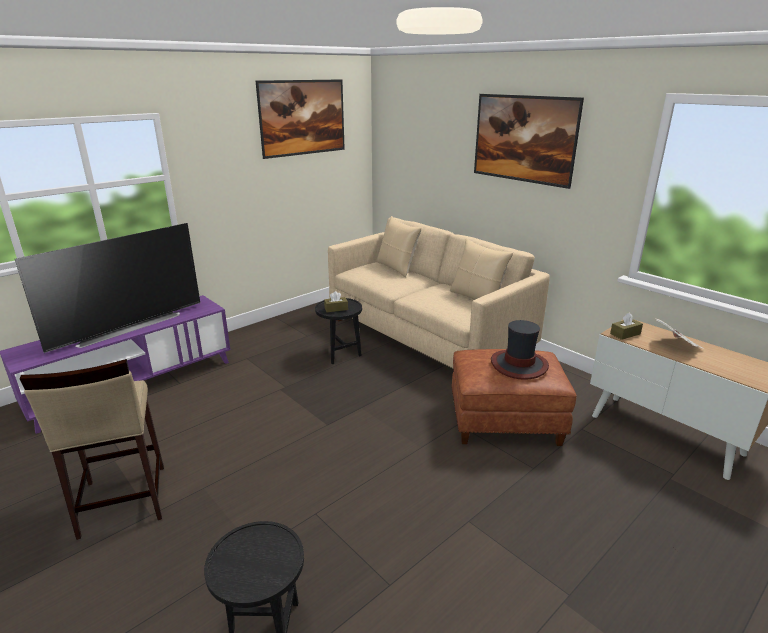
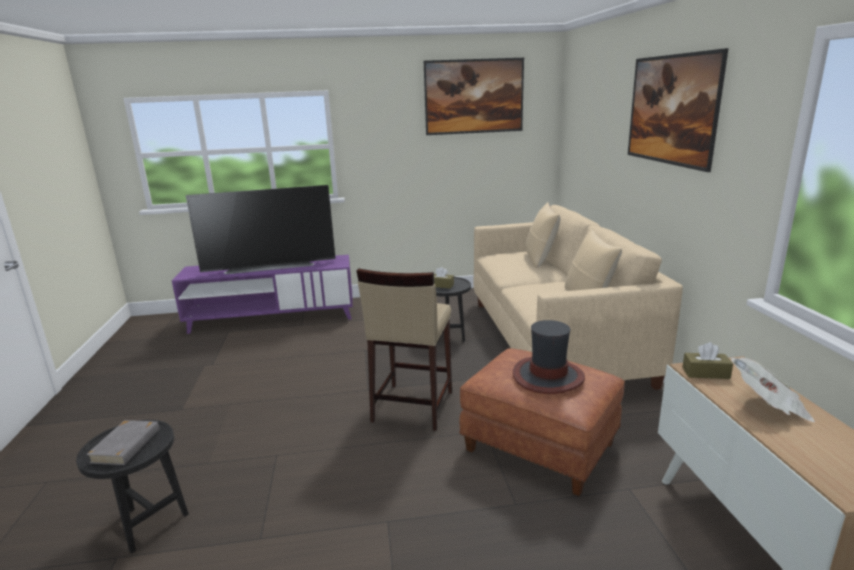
camera: 35 degrees right, 5 degrees down
beige stool [20,359,164,540] -> beige stool moved to [357,268,452,431]
none -> grey book [86,420,160,465]

